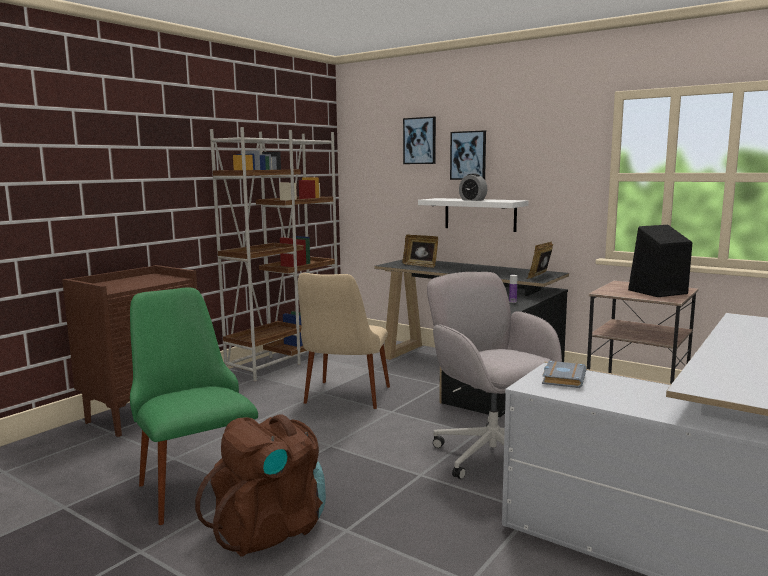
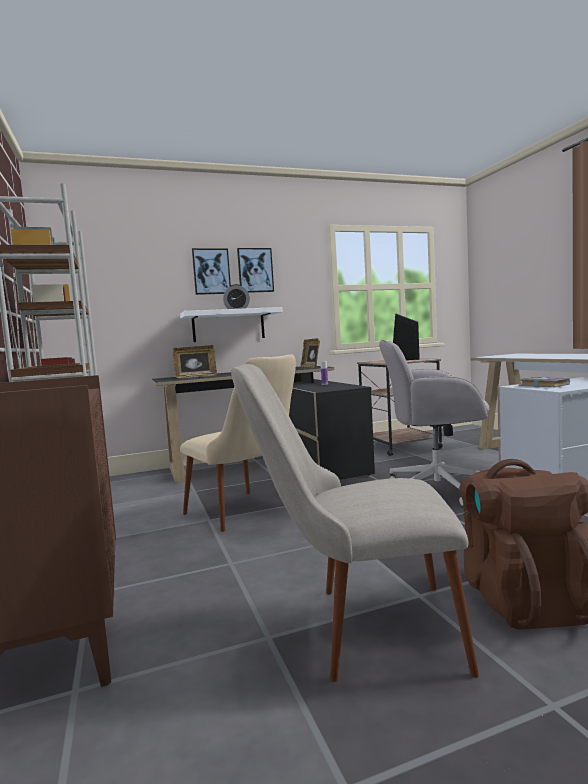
camera: 55 degrees left, 5 degrees down
green chair [130,288,258,525] -> beige chair [231,364,479,682]
picture [403,117,436,164] -> picture moved to [237,248,274,293]

